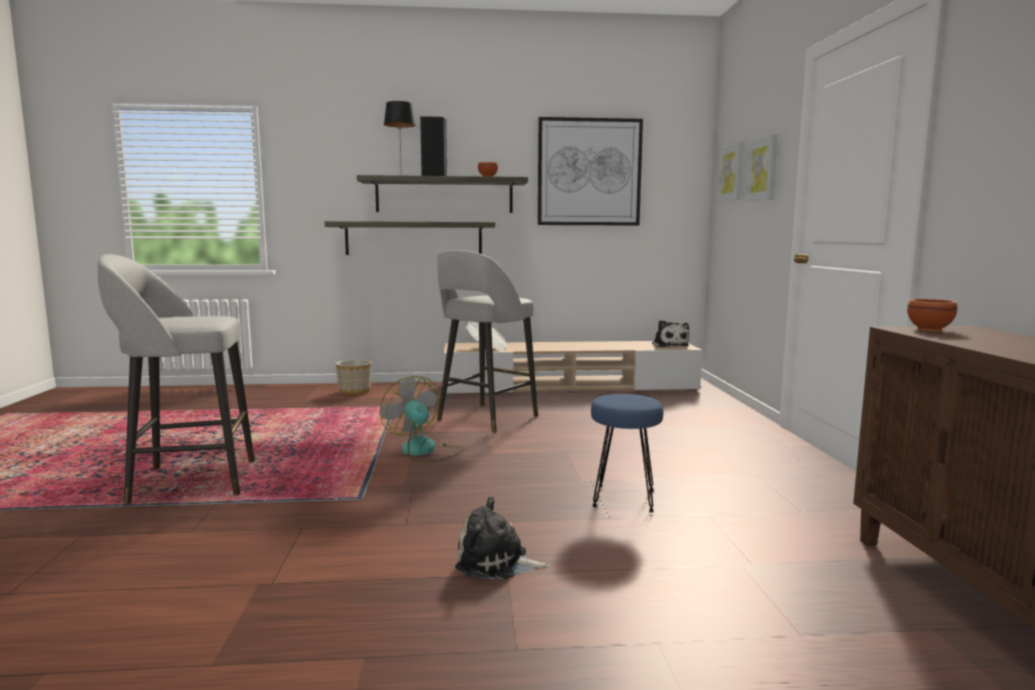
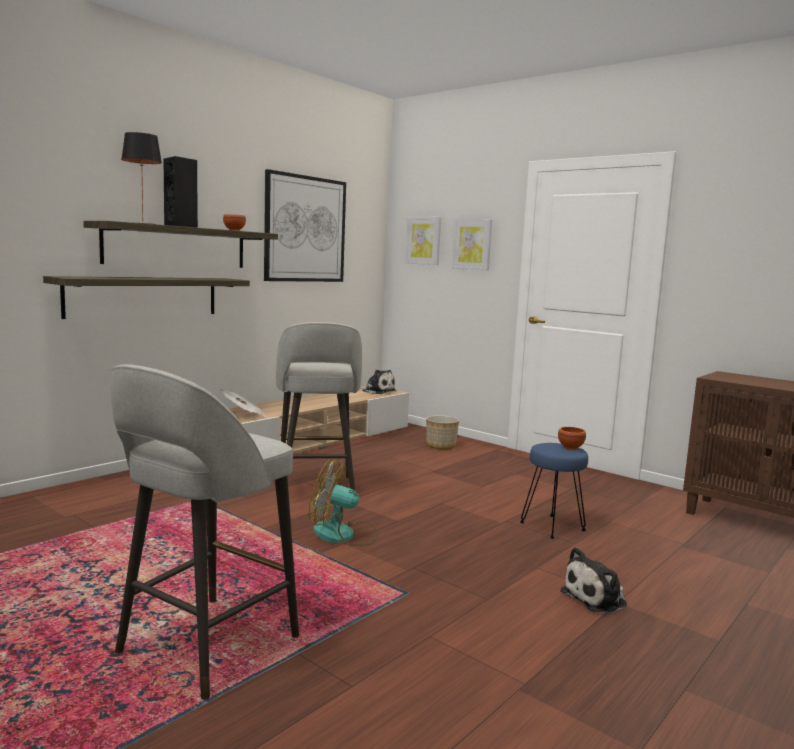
camera: 45 degrees left, 0 degrees up
planter [336,359,372,395] -> planter moved to [426,415,459,450]
brown bowl [907,299,957,332] -> brown bowl moved to [558,427,586,450]

